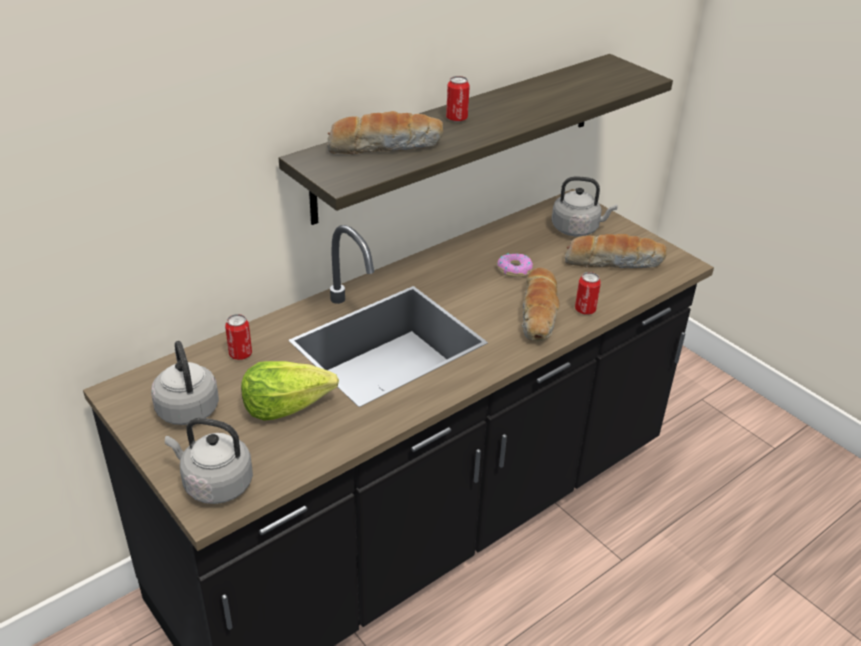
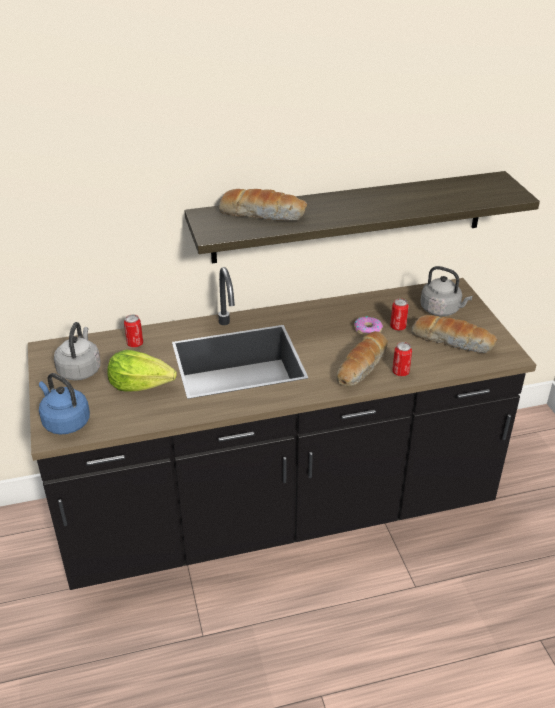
camera: 25 degrees right, 0 degrees up
grey kettle [165,418,253,504] -> blue kettle [39,373,90,435]
can [446,76,470,122] -> can moved to [390,298,409,331]

